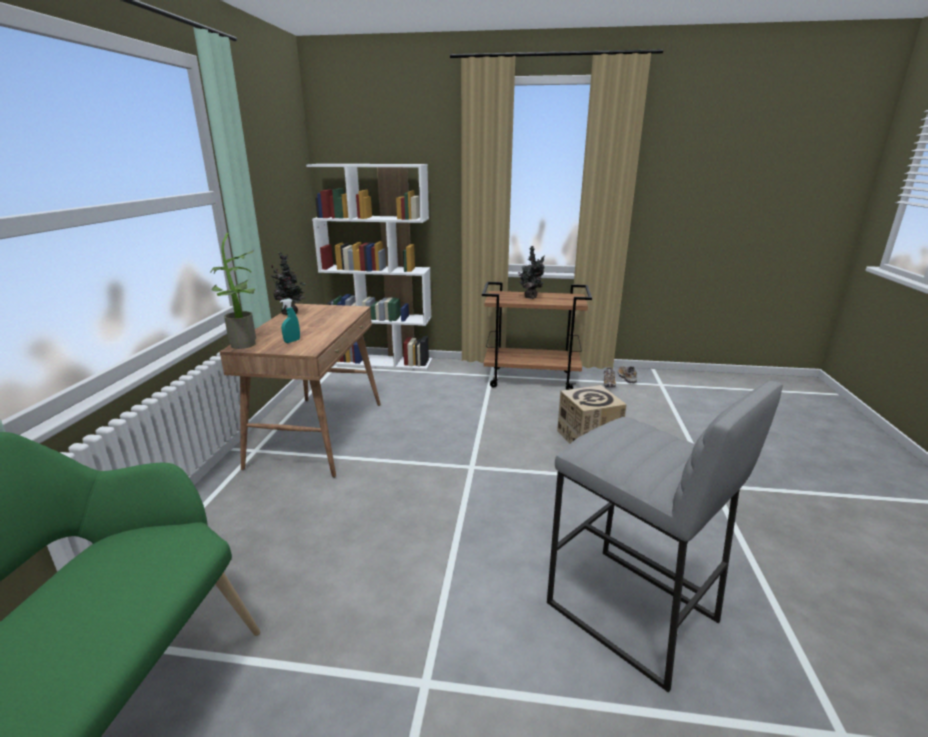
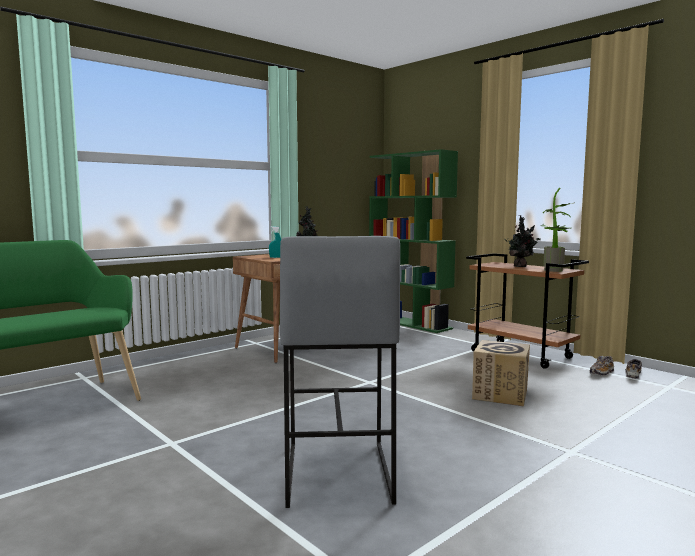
camera: 40 degrees right, 15 degrees down
potted plant [210,233,256,349] -> potted plant moved to [541,188,575,272]
white bookcase [306,164,433,370] -> green bookcase [369,149,458,333]

